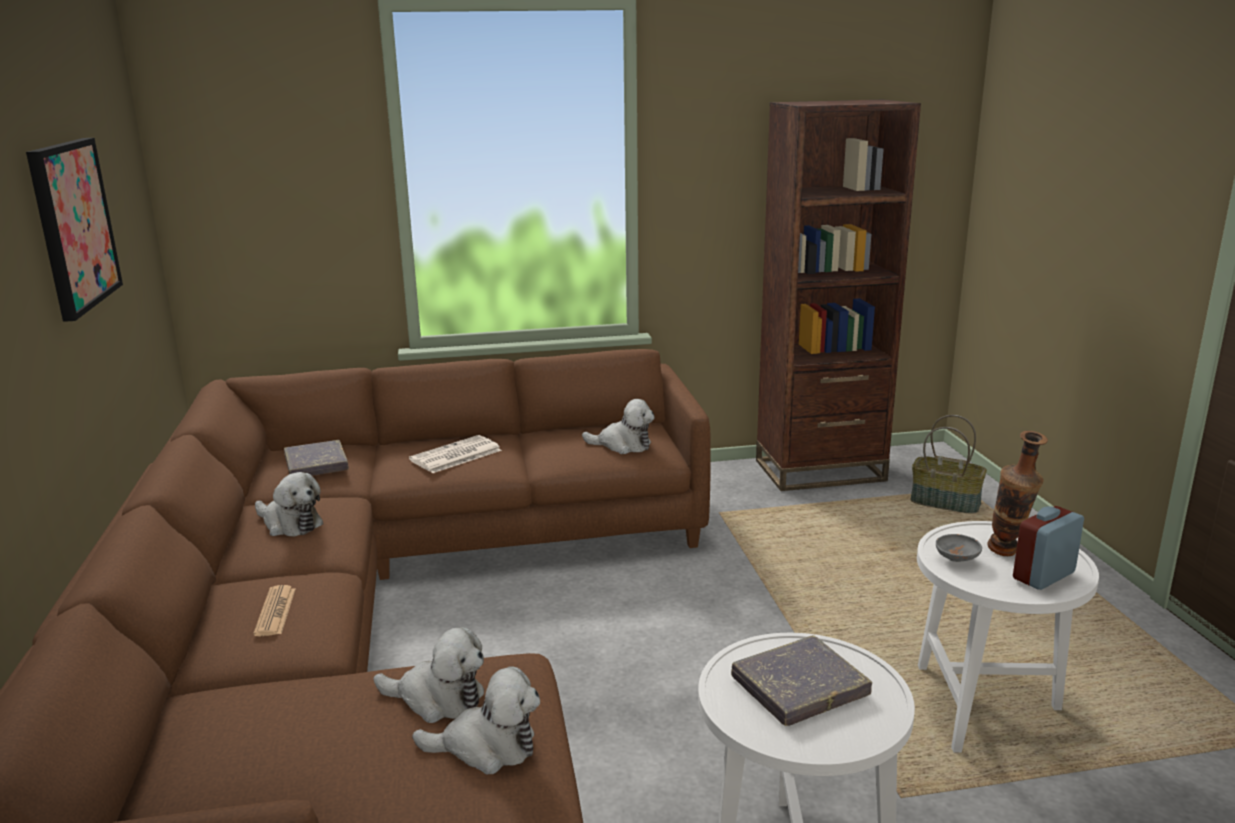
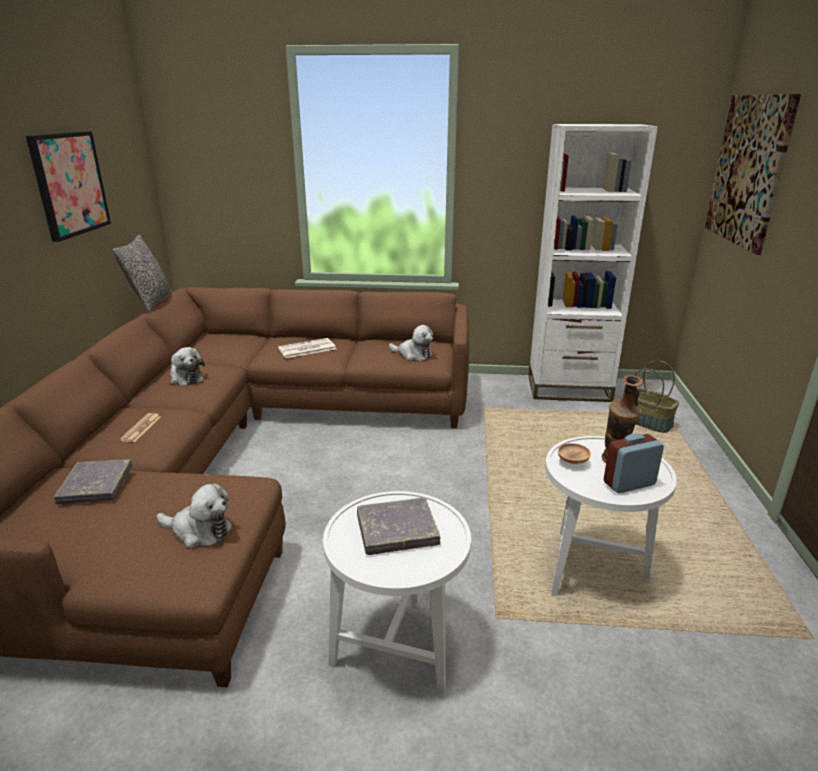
camera: 15 degrees right, 5 degrees up
grey book [284,440,349,476] -> grey book moved to [54,459,132,505]
plush toy [374,627,484,723] -> none
brown bookcase [756,100,921,491] -> white bookcase [528,124,658,402]
grey bowl [936,534,982,562] -> brown bowl [558,443,591,464]
none -> pillow [112,234,172,313]
none -> picture [705,94,801,255]

